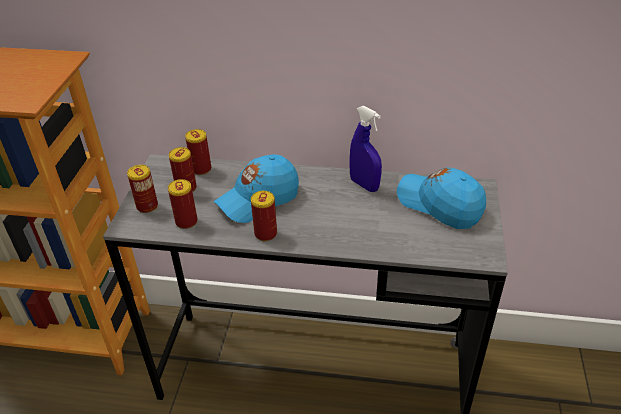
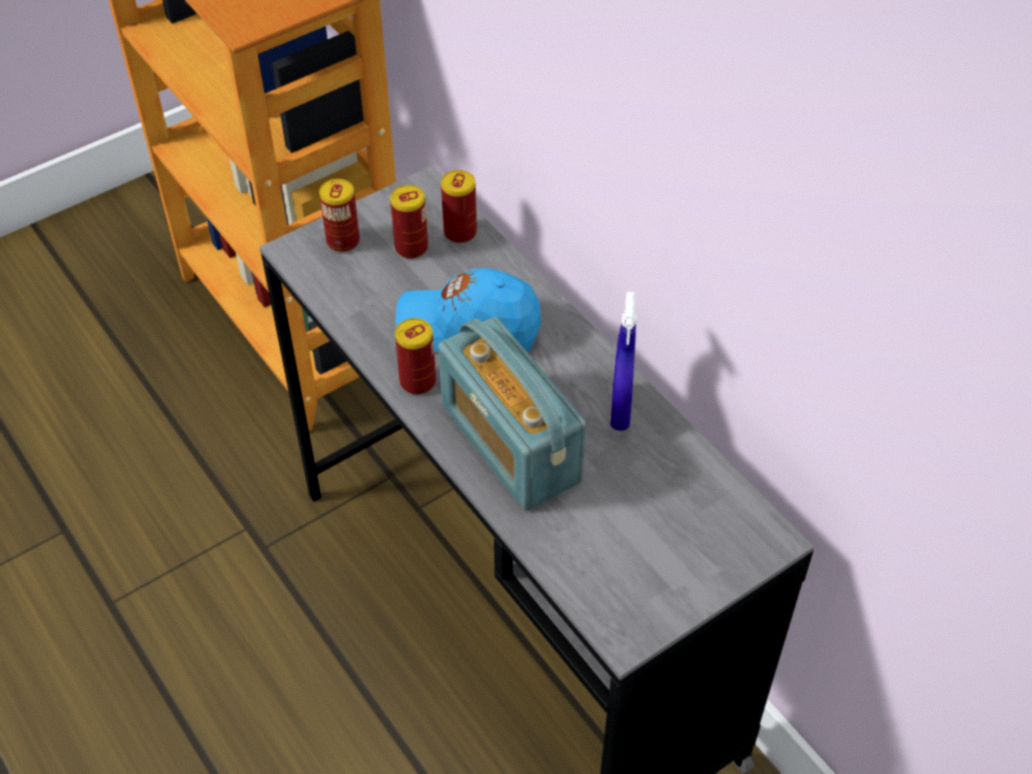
camera: 45 degrees right, 10 degrees up
can [168,179,198,229] -> none
blue cap [397,168,486,229] -> none
none -> radio [438,317,586,511]

